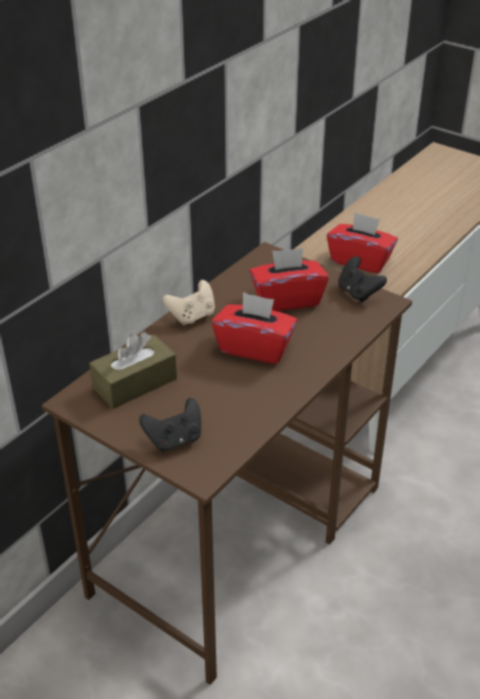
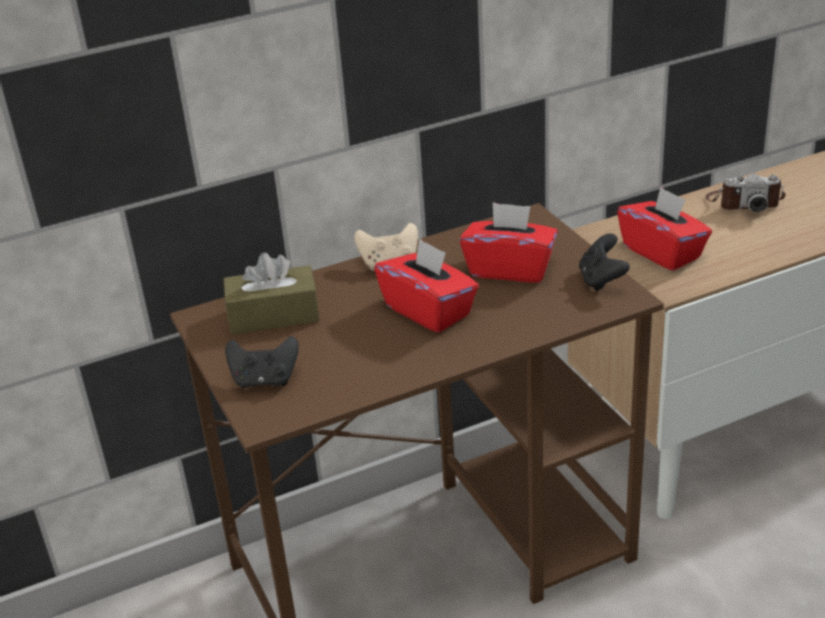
camera: 30 degrees right, 5 degrees down
none -> camera [705,173,786,212]

